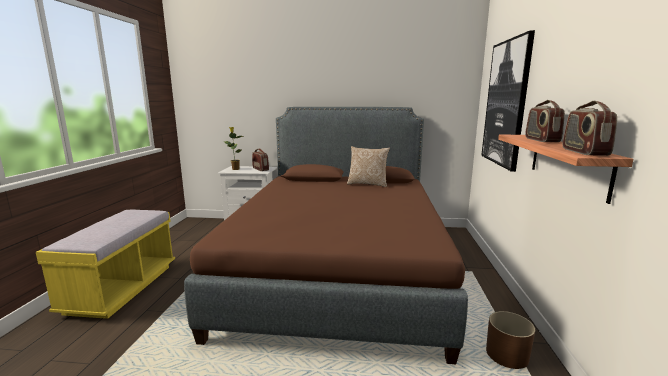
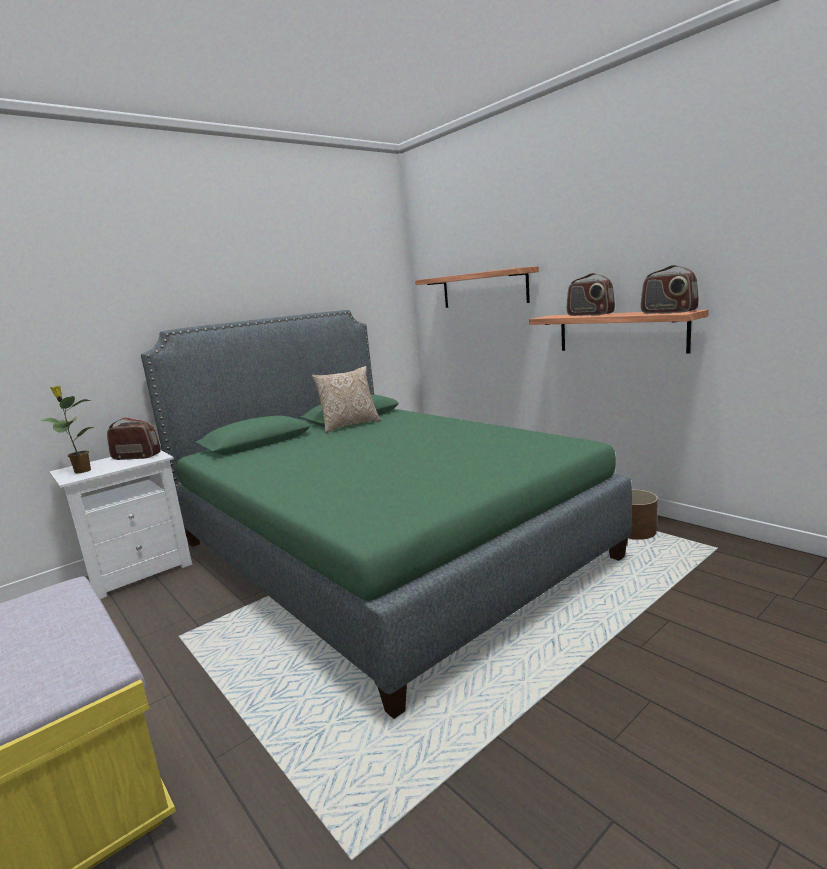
camera: 45 degrees left, 0 degrees up
brown bed [184,107,468,364] -> green bed [141,310,632,719]
picture [481,30,535,172] -> shelf [415,266,539,308]

